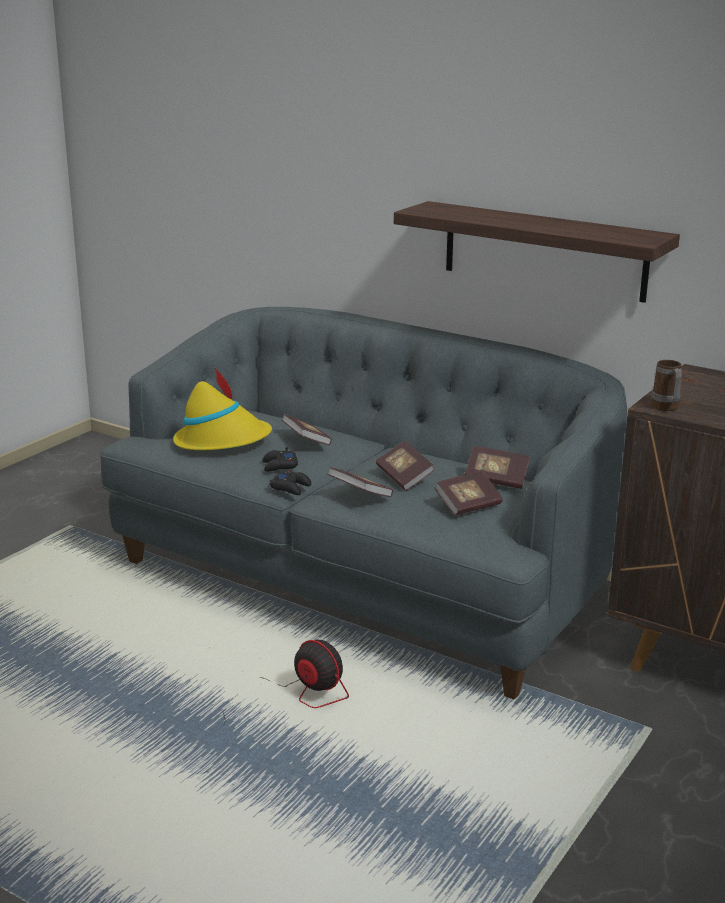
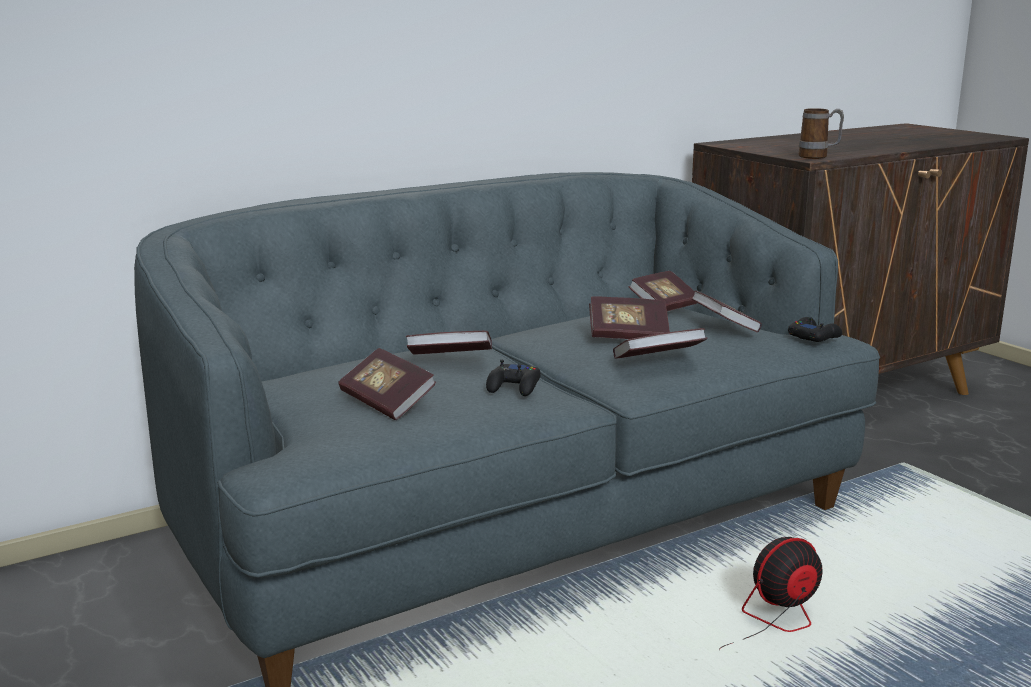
camera: 65 degrees left, 5 degrees down
yellow hat [173,366,272,450] -> book [338,348,436,420]
black game controller [269,471,312,495] -> black game controller moved to [788,317,842,342]
shelf [394,201,680,303] -> none

